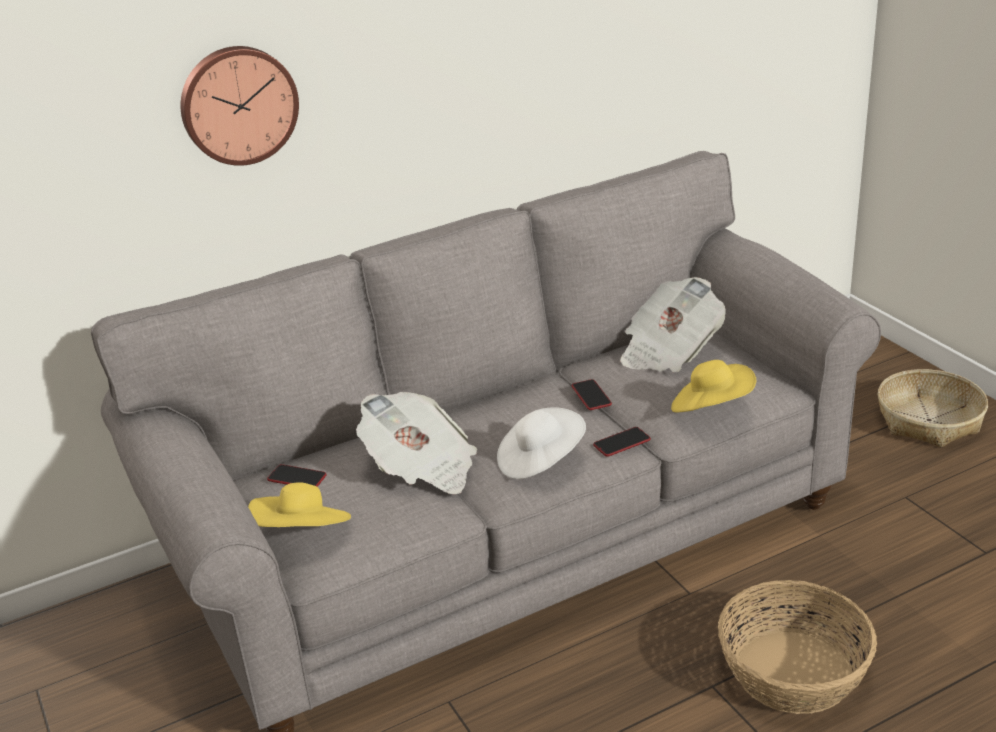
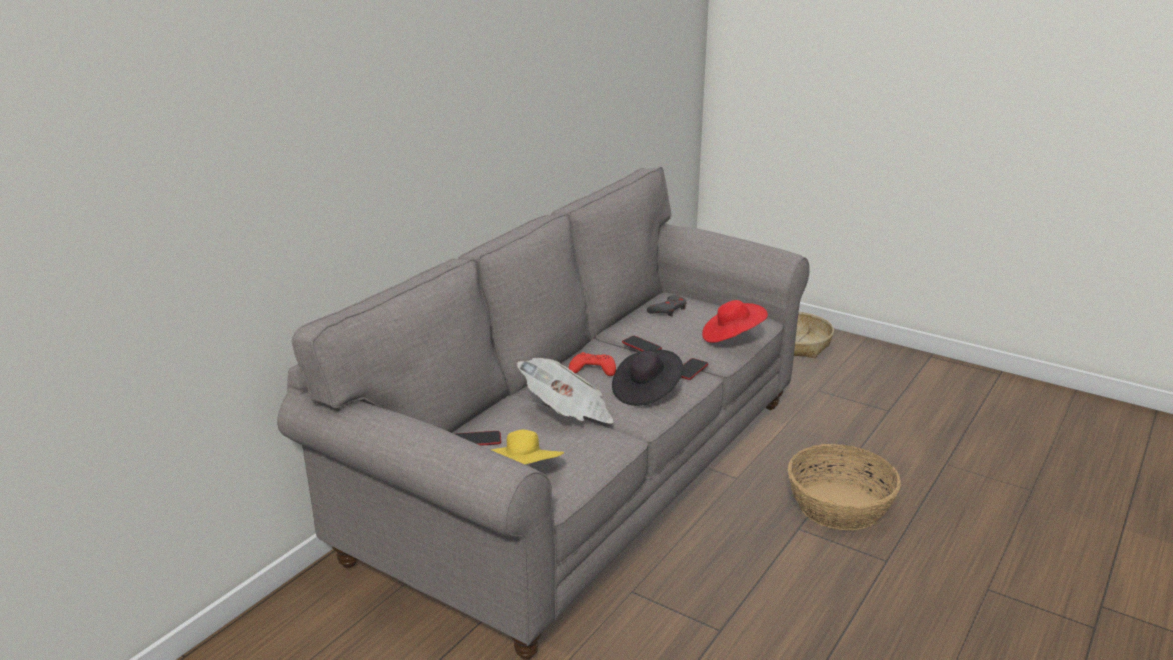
camera: 30 degrees left, 5 degrees down
wall clock [180,46,299,166] -> none
white hat [497,407,586,479] -> black hat [612,349,683,406]
newspaper [620,277,726,372] -> grey game controller [647,295,687,316]
yellow hat [671,360,756,413] -> red hat [702,300,768,343]
none -> red game controller [569,352,616,376]

